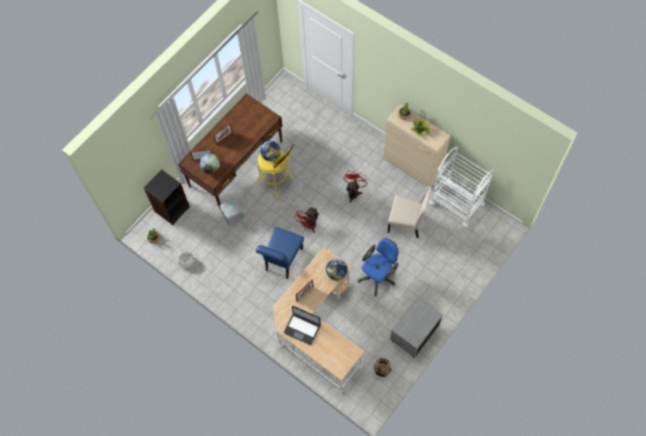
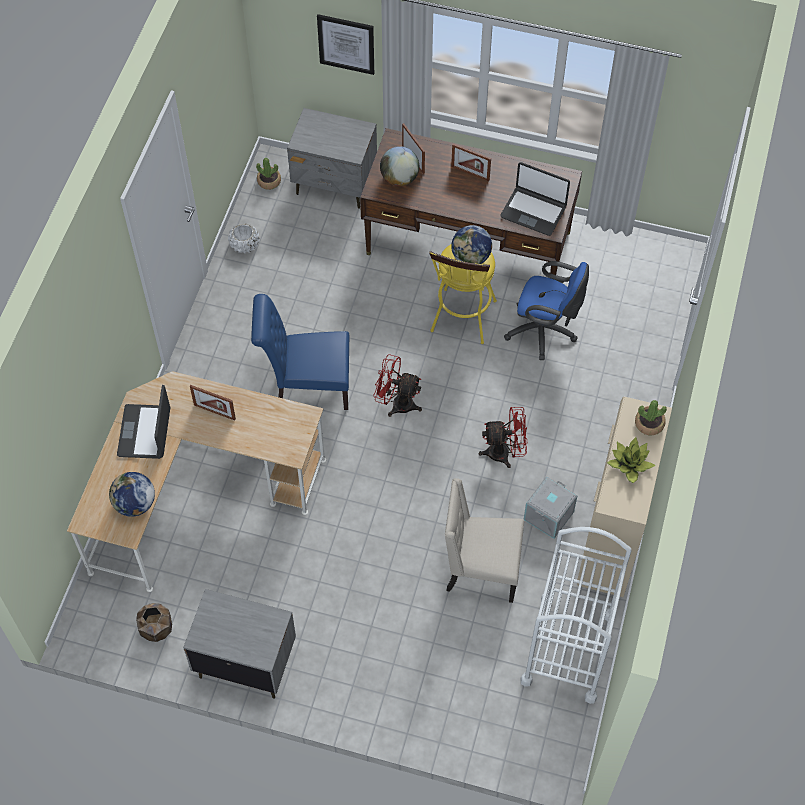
camera: 65 degrees right, 5 degrees down
black bookcase [144,169,190,225] -> grey nightstand [287,108,377,209]
grey storage box [220,197,245,226] -> grey storage box moved to [523,476,577,539]
globe [326,259,348,281] -> globe moved to [109,472,155,517]
blue office chair [357,238,398,296] -> blue office chair moved to [504,261,589,360]
beige chair [388,186,432,238] -> beige chair turned 105 degrees clockwise [445,478,524,603]
none -> picture [317,14,374,75]
none -> laptop [500,162,570,236]

